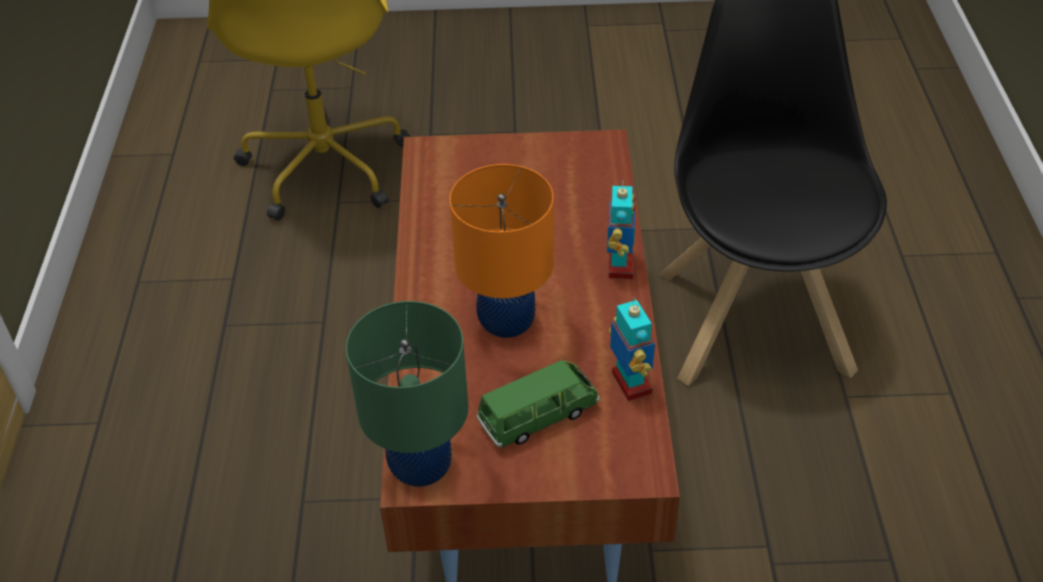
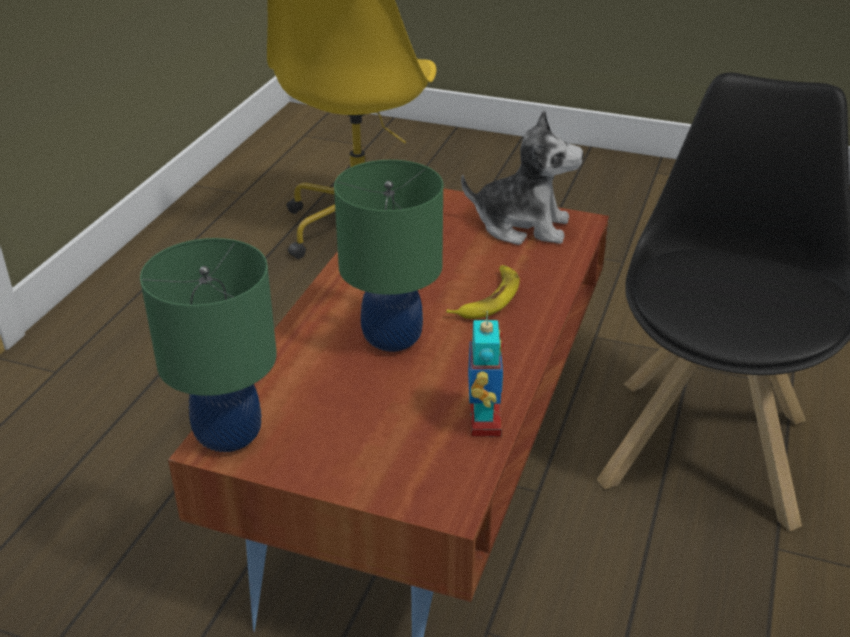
camera: 20 degrees right, 10 degrees down
orange table lamp [450,164,554,338] -> green table lamp [334,160,443,352]
green toy car [477,360,600,448] -> none
toy robot [607,184,636,279] -> none
none -> banana [447,265,520,319]
none -> plush toy [461,110,584,245]

